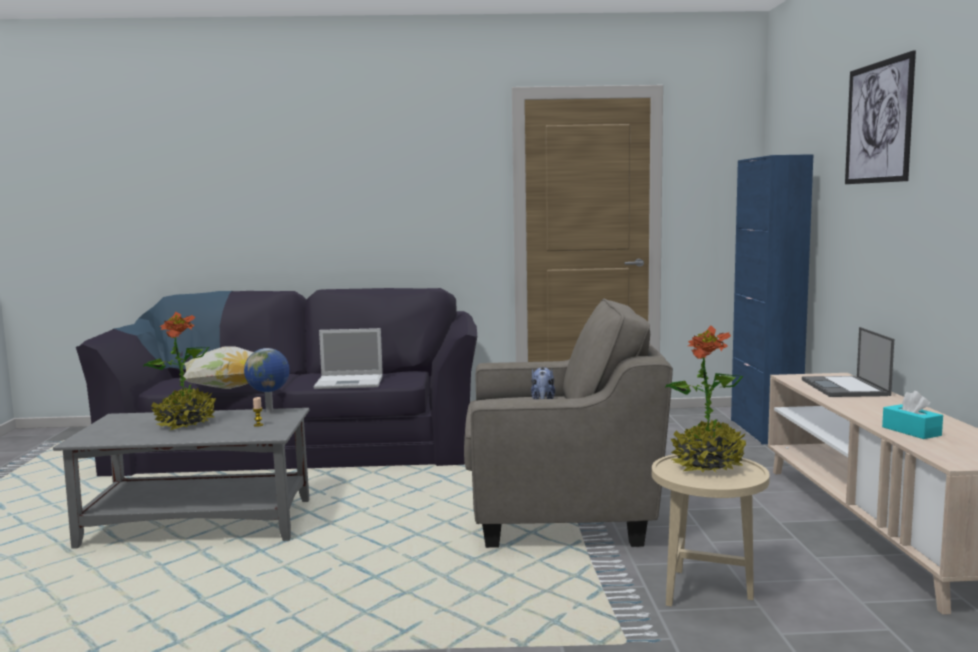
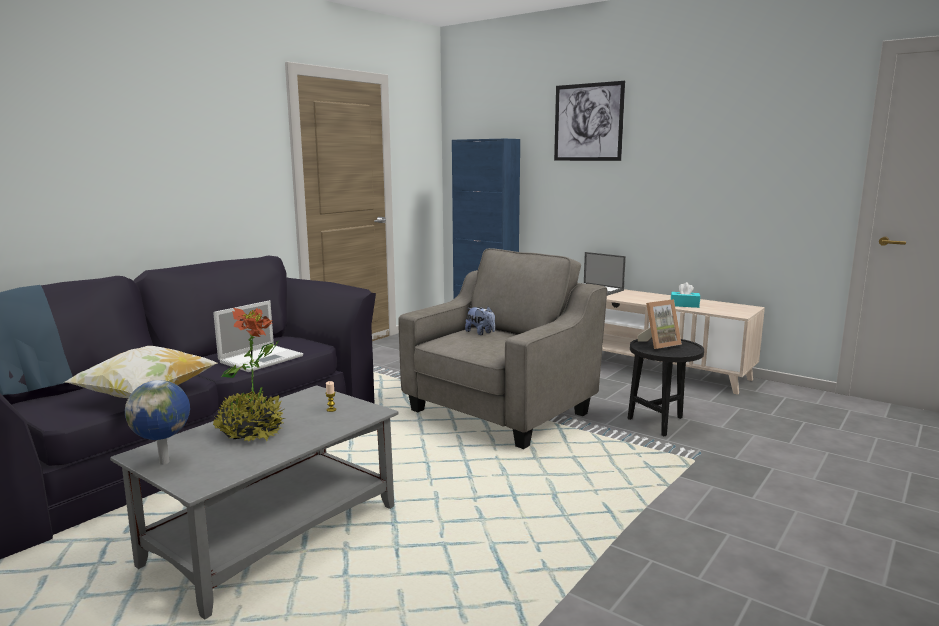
camera: 50 degrees left, 5 degrees up
globe [244,348,290,412] -> globe moved to [125,380,190,465]
beige side table [652,454,770,607] -> black side table [628,338,704,436]
potted plant [665,326,746,473] -> picture frame [637,299,682,349]

